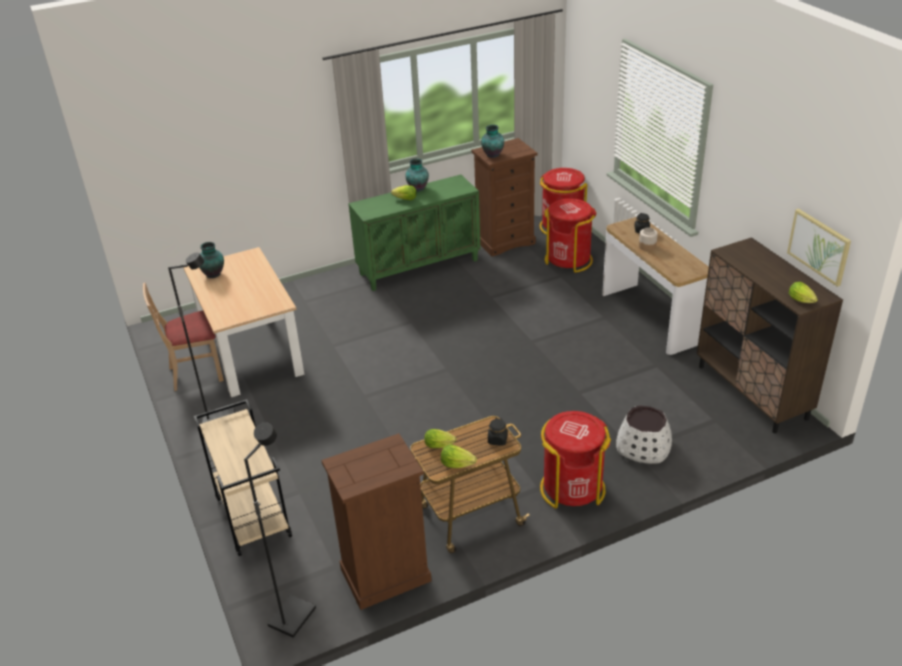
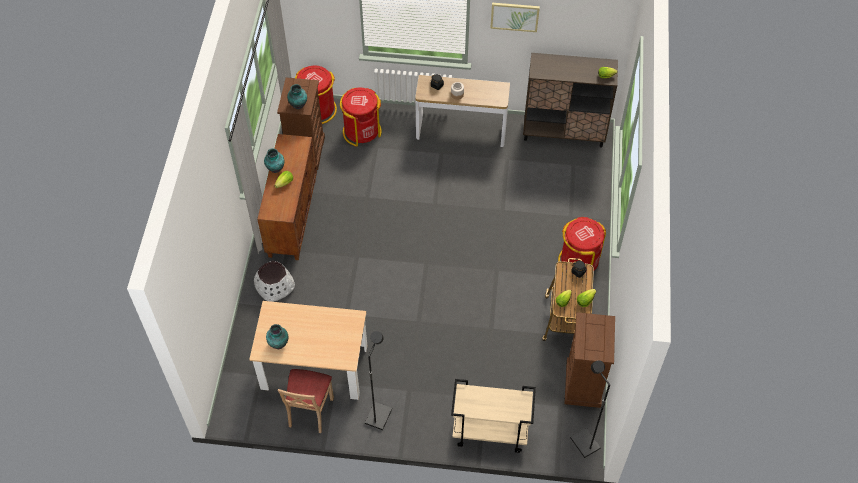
camera: 60 degrees left, 20 degrees up
green cabinet [348,175,481,291] -> brown cabinet [257,134,317,260]
white planter [616,406,672,464] -> white planter moved to [254,261,295,302]
picture [787,209,851,287] -> picture moved to [490,3,540,32]

